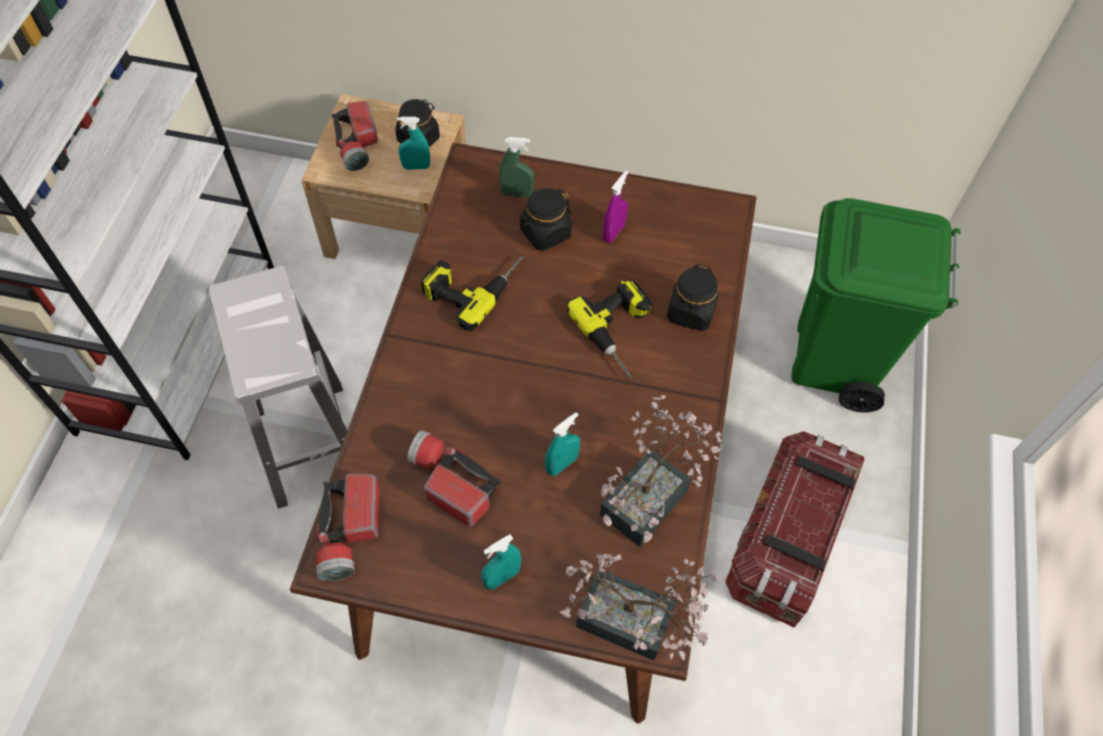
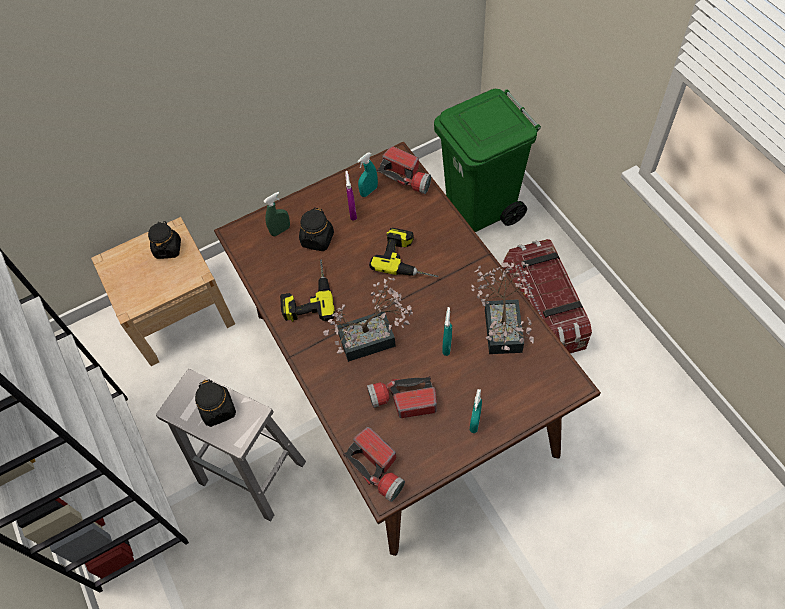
camera: 35 degrees left, 0 degrees up
flashlight [332,101,378,171] -> flashlight moved to [377,146,431,194]
turquoise spray bottle [397,117,430,170] -> turquoise spray bottle moved to [357,152,378,197]
potted plant [560,554,717,661] -> potted plant moved to [323,277,413,362]
black jar [667,264,719,331] -> black jar moved to [195,379,236,427]

